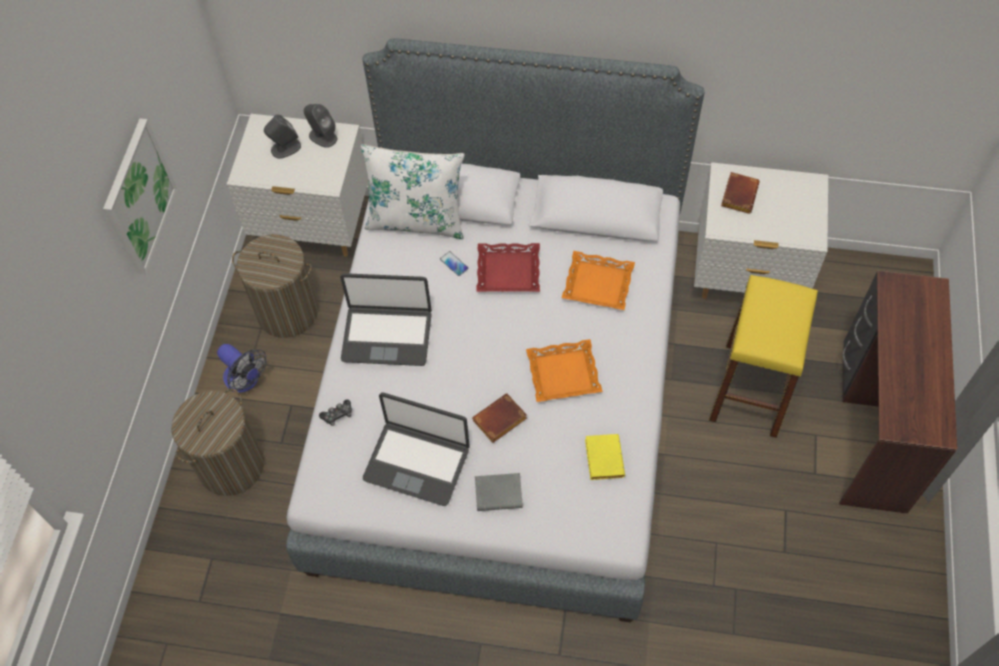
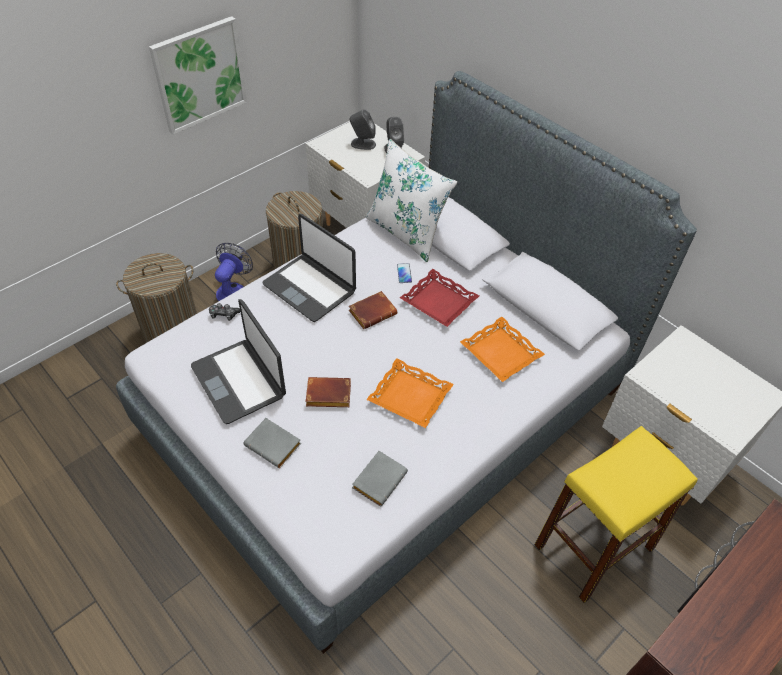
camera: 35 degrees right, 10 degrees down
fan [217,344,266,393] -> fan turned 150 degrees counterclockwise [215,243,253,301]
yellow book [585,434,625,480] -> grey book [352,451,408,506]
brown book [721,172,760,214] -> brown book moved to [349,291,397,329]

